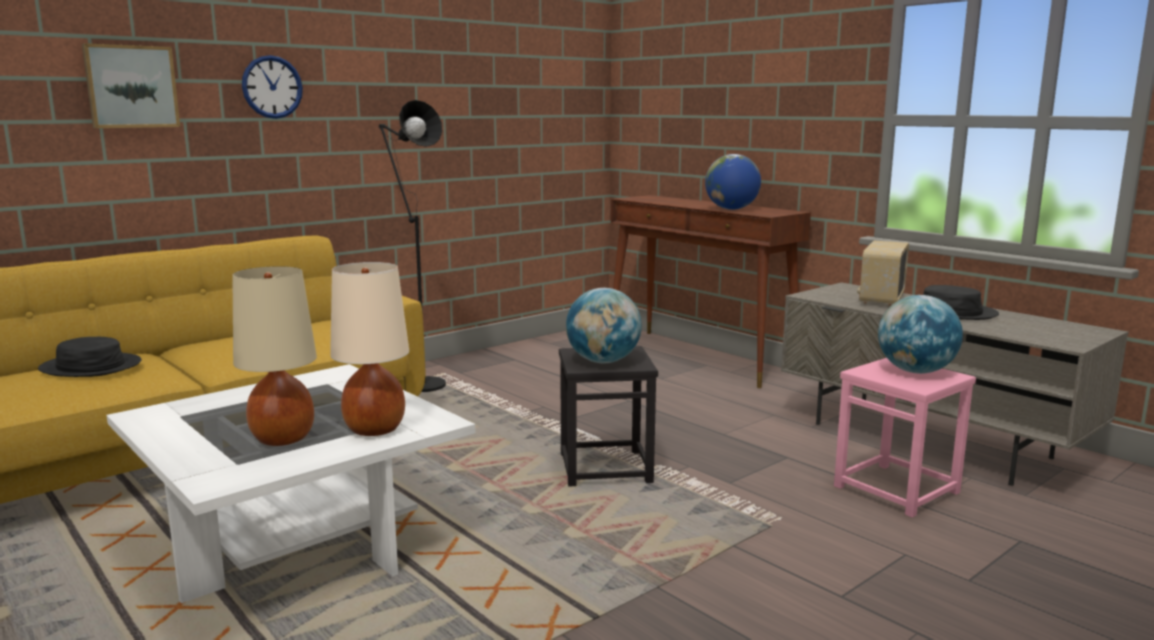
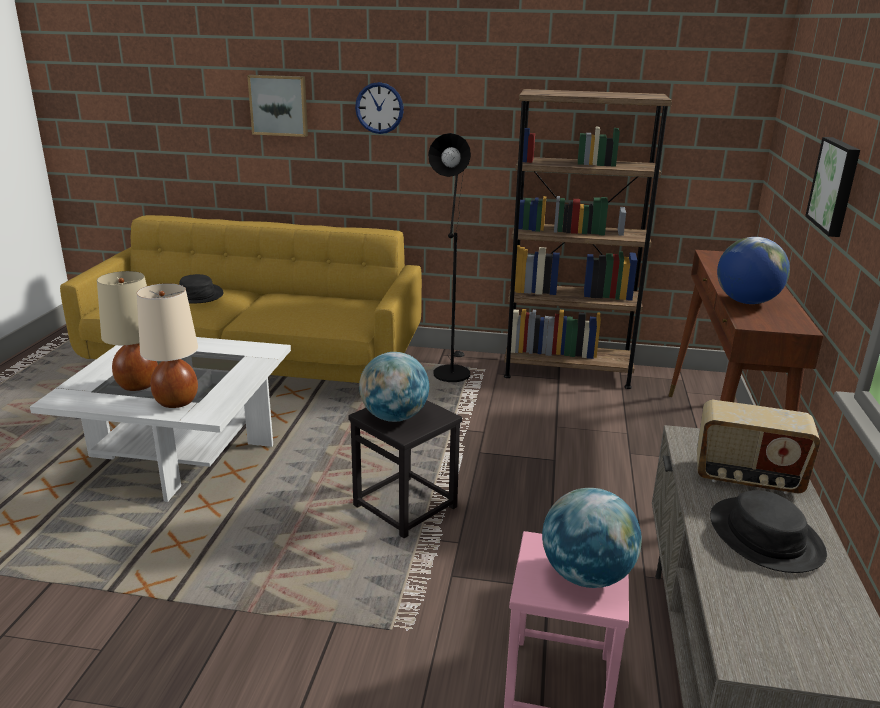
camera: 50 degrees right, 10 degrees up
radio [857,240,909,306] -> radio turned 150 degrees counterclockwise [697,400,821,494]
none -> brown bookcase [504,89,672,389]
none -> picture [805,137,860,237]

